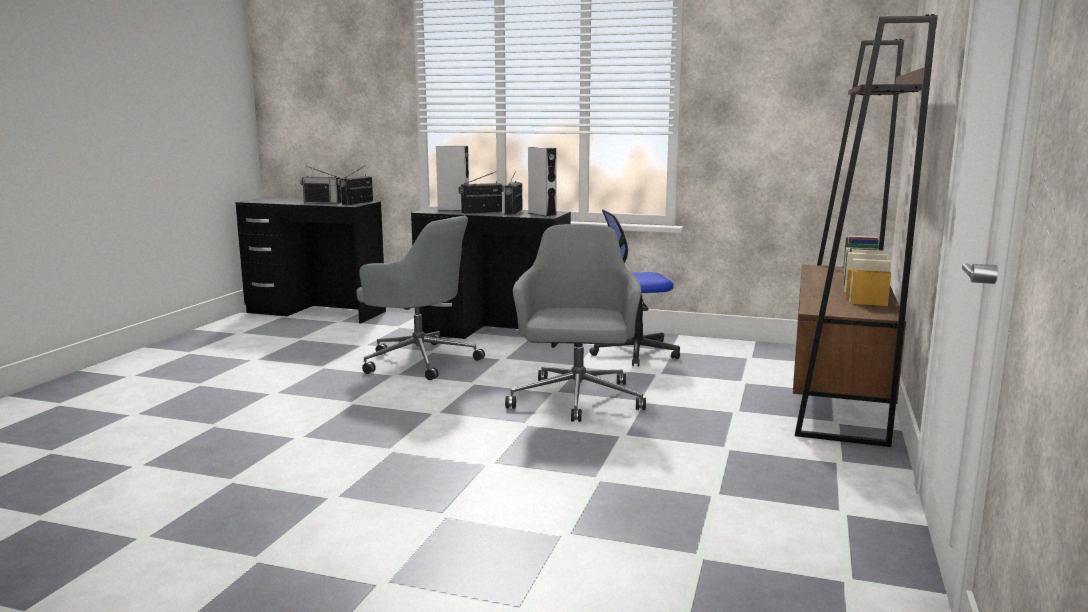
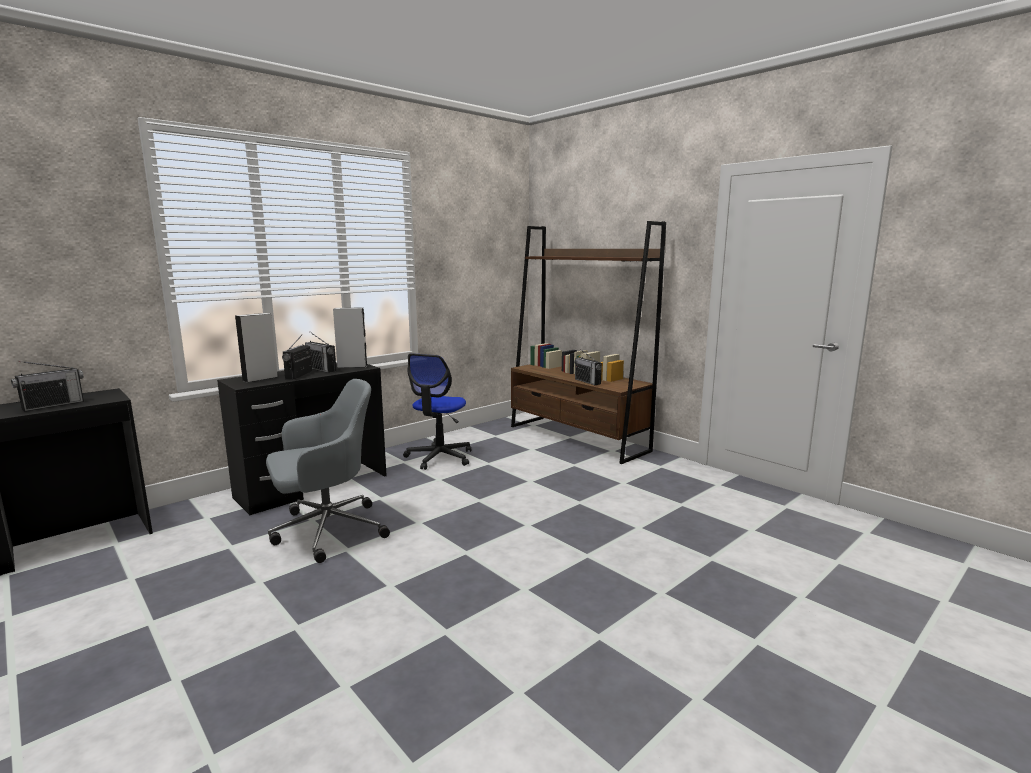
camera: 60 degrees left, 0 degrees up
radio [339,165,373,205] -> radio moved to [574,349,602,385]
grey office chair [505,224,646,422] -> none

